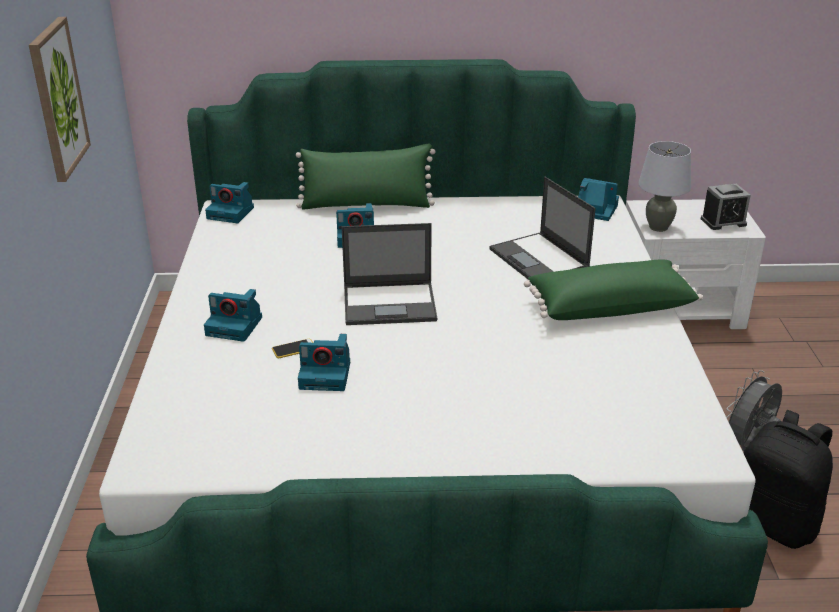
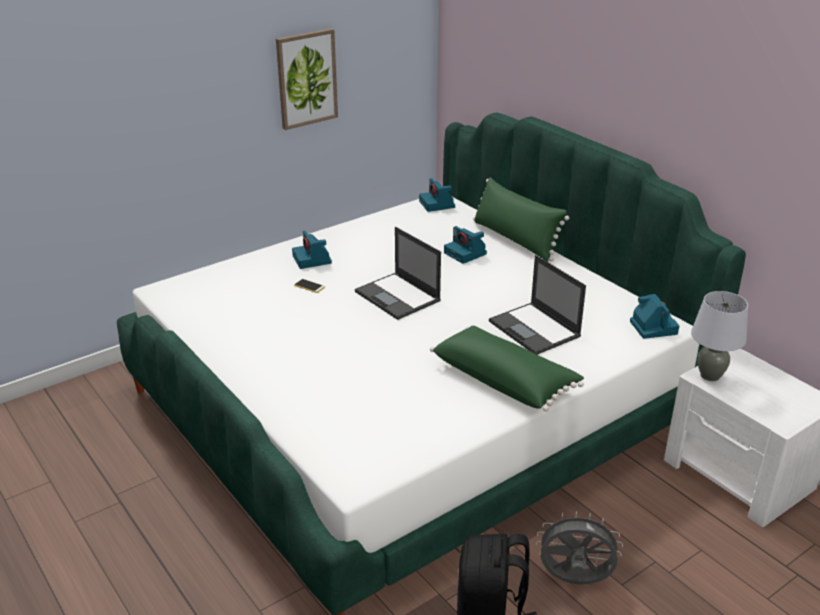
camera: 55 degrees right, 0 degrees up
camera [298,334,350,391] -> none
laptop [489,177,596,280] -> laptop turned 60 degrees counterclockwise [489,255,586,355]
alarm clock [701,184,751,230] -> none

